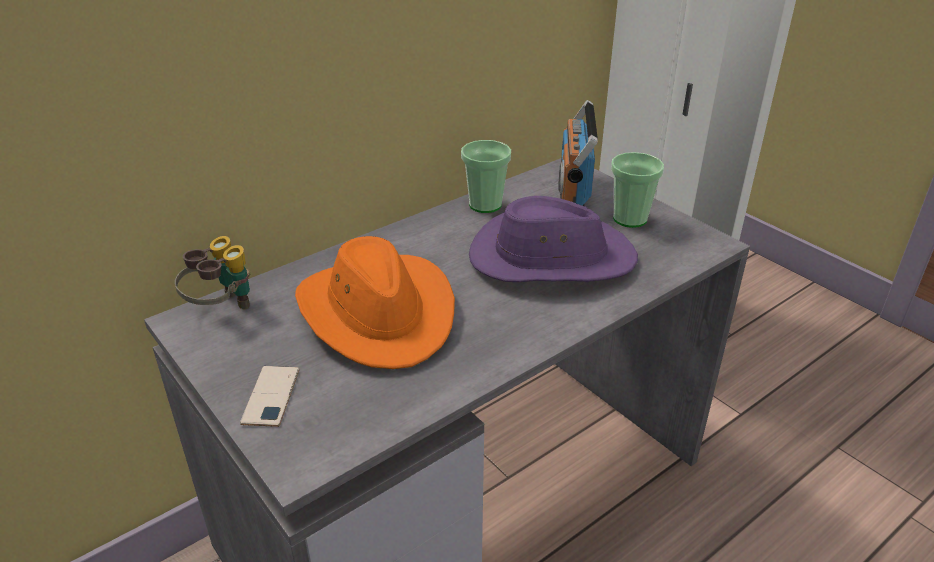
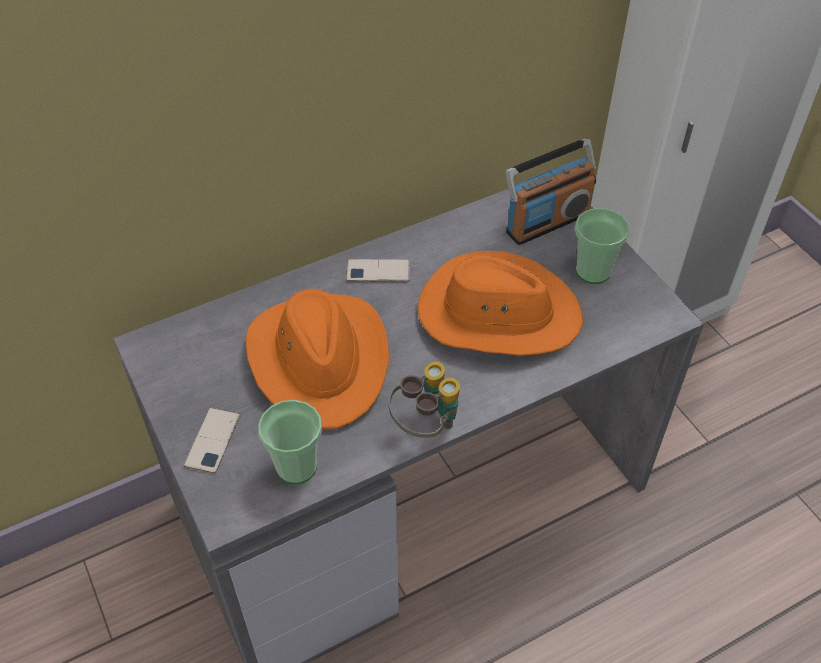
camera: 10 degrees right, 15 degrees up
binoculars [175,236,250,310] -> binoculars moved to [389,362,460,438]
cup [461,140,511,213] -> cup moved to [258,400,322,484]
purple hat [469,196,638,282] -> orange hat [418,251,583,356]
radio [559,100,598,206] -> radio turned 135 degrees counterclockwise [506,138,596,245]
none -> phone [346,259,410,282]

